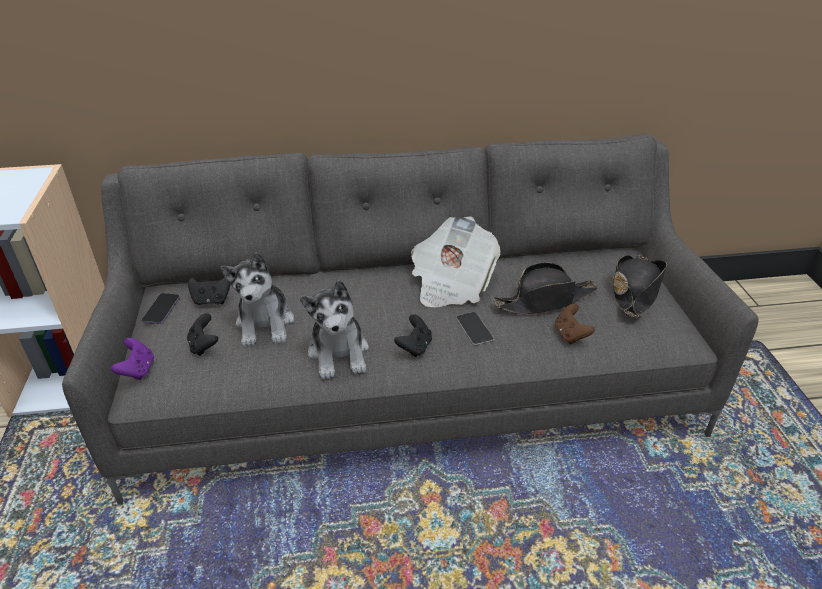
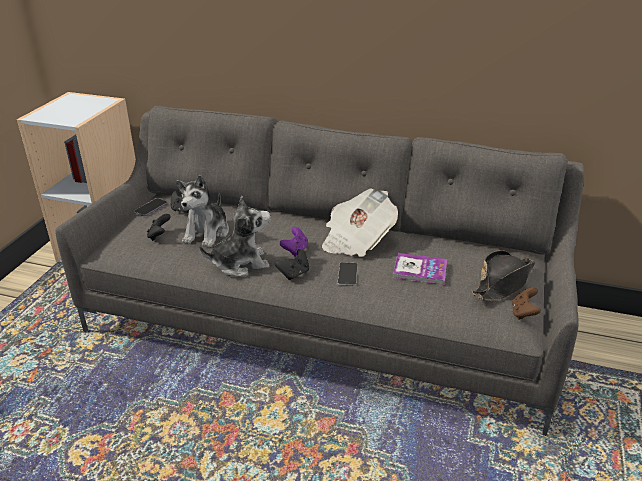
camera: 25 degrees right, 5 degrees down
purple game controller [111,338,154,380] -> purple game controller moved to [279,227,308,257]
plush toy [300,280,369,379] -> plush toy turned 120 degrees counterclockwise [199,196,271,276]
black hat [493,262,597,315] -> book [393,253,447,285]
brown game controller [555,304,595,345] -> brown game controller moved to [512,287,541,320]

